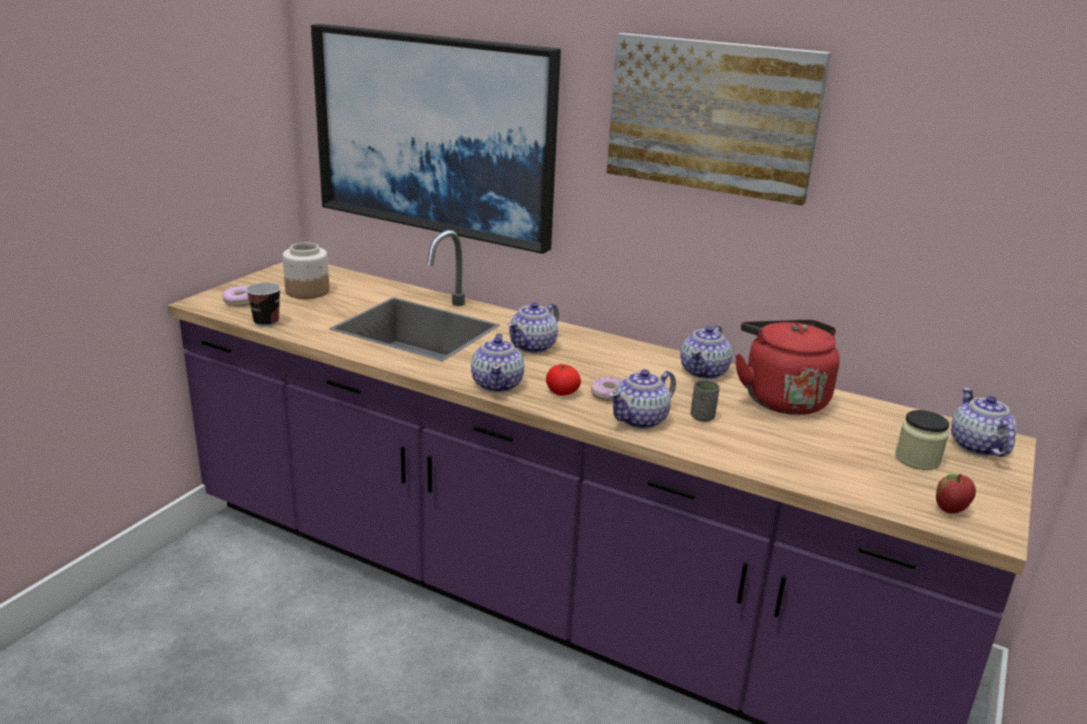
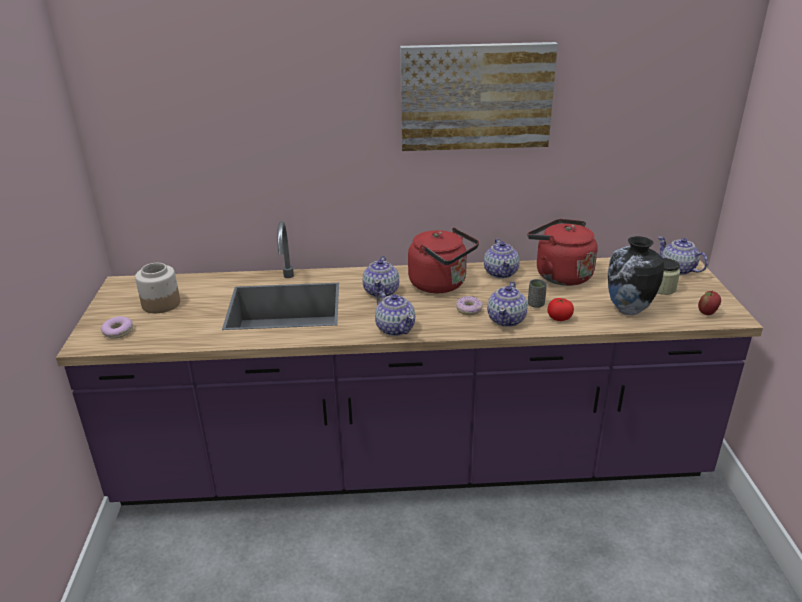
camera: 30 degrees left, 5 degrees up
cup [246,283,281,327] -> none
picture [311,24,561,254] -> none
tomato [546,364,581,396] -> tomato moved to [547,298,574,321]
none -> red kettle [408,227,479,293]
none -> vase [608,236,664,315]

